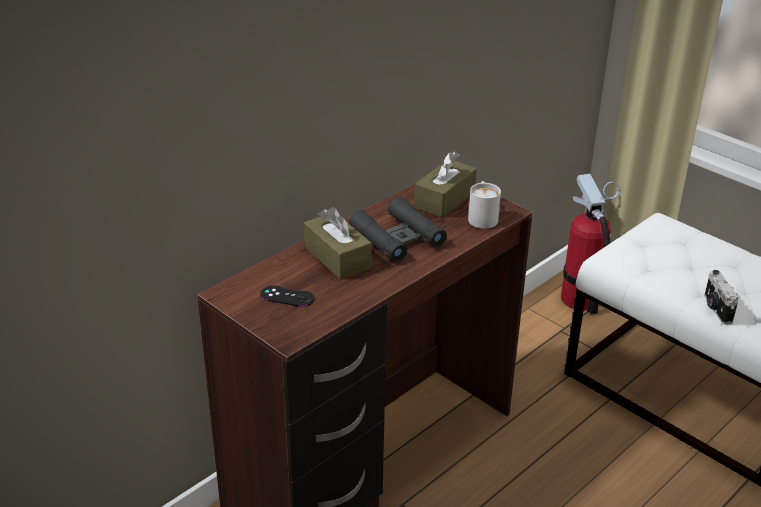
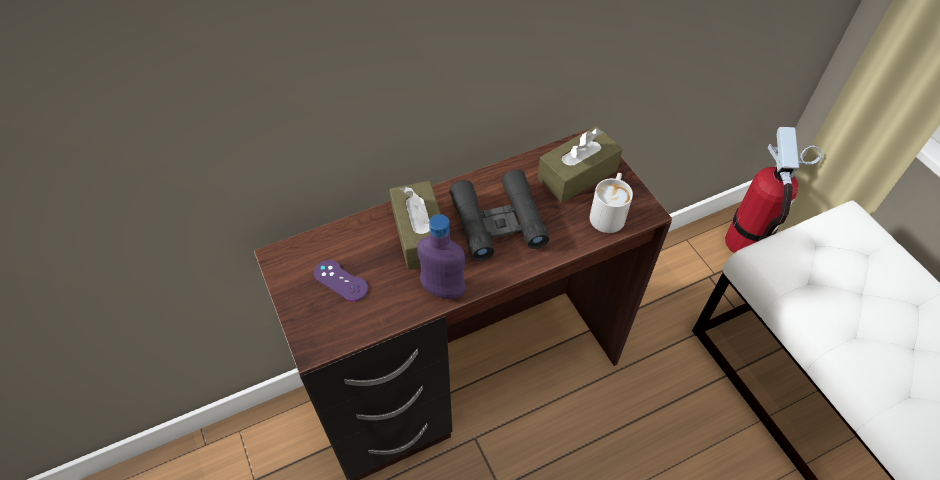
camera: 20 degrees right, 20 degrees up
black game controller [260,286,314,307] -> purple game controller [314,260,368,301]
camera [704,270,739,325] -> none
none -> purple bottle [417,214,465,299]

